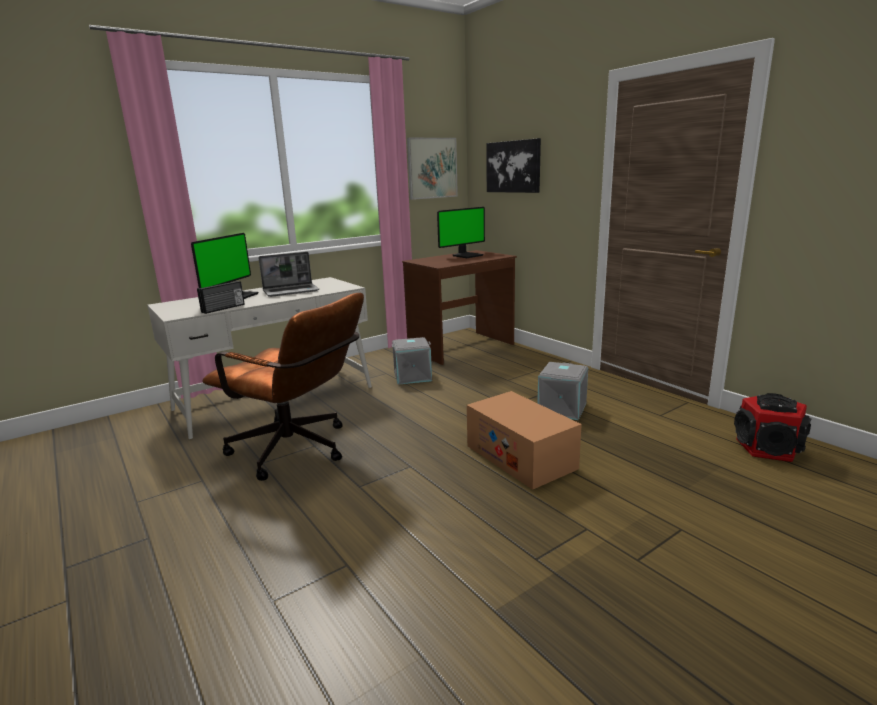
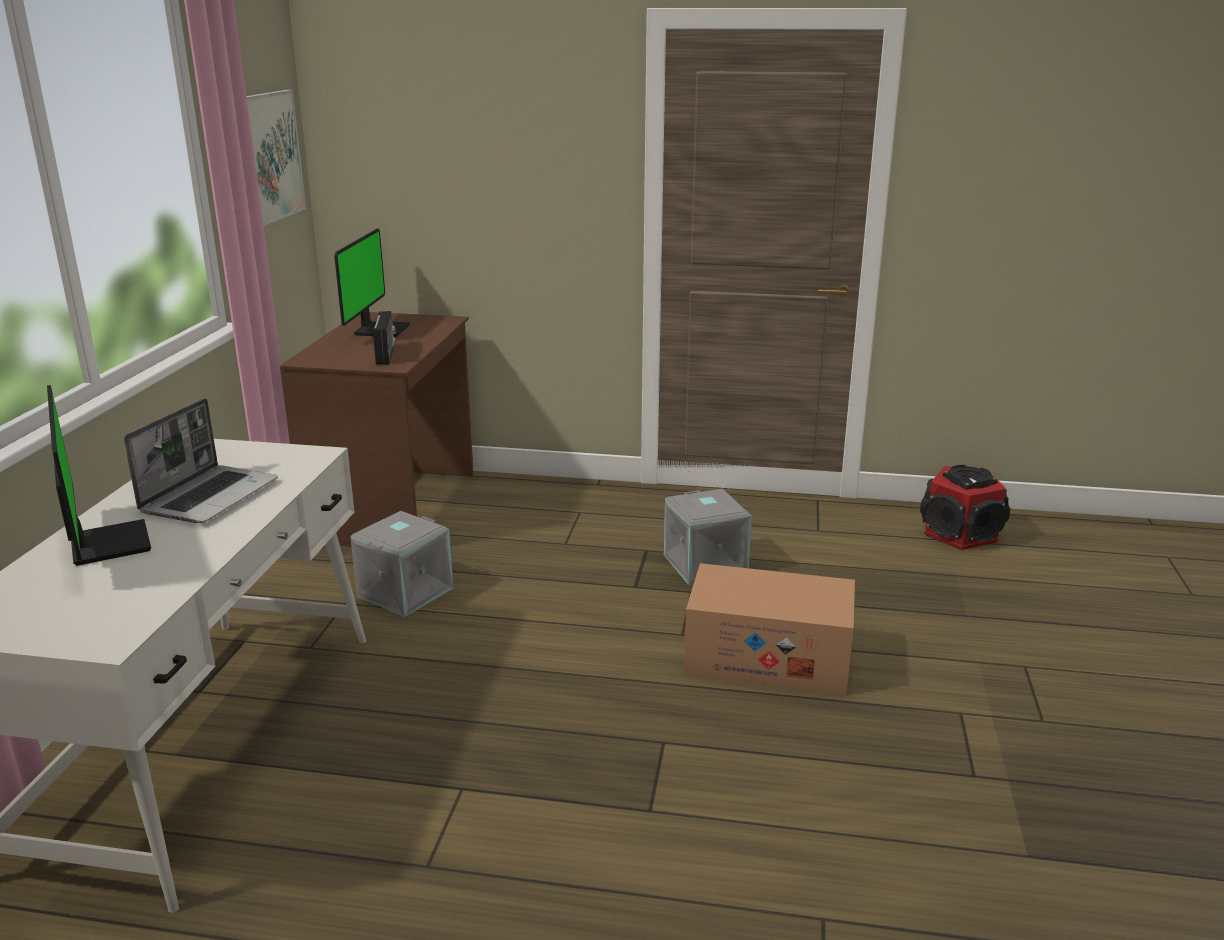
camera: 45 degrees left, 5 degrees up
radio [197,281,245,314] -> radio moved to [373,311,396,365]
brown office chair [202,293,364,481] -> none
picture [486,138,541,193] -> none

